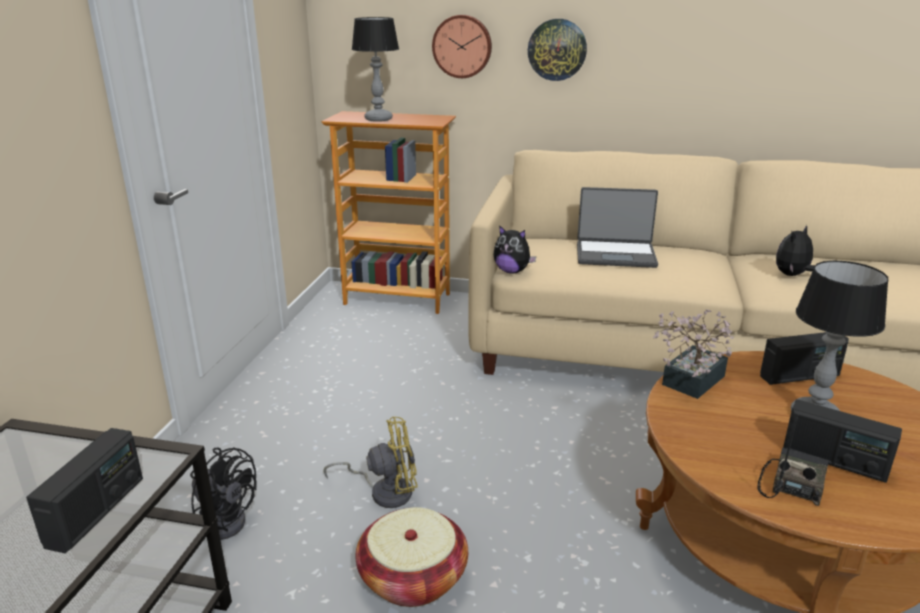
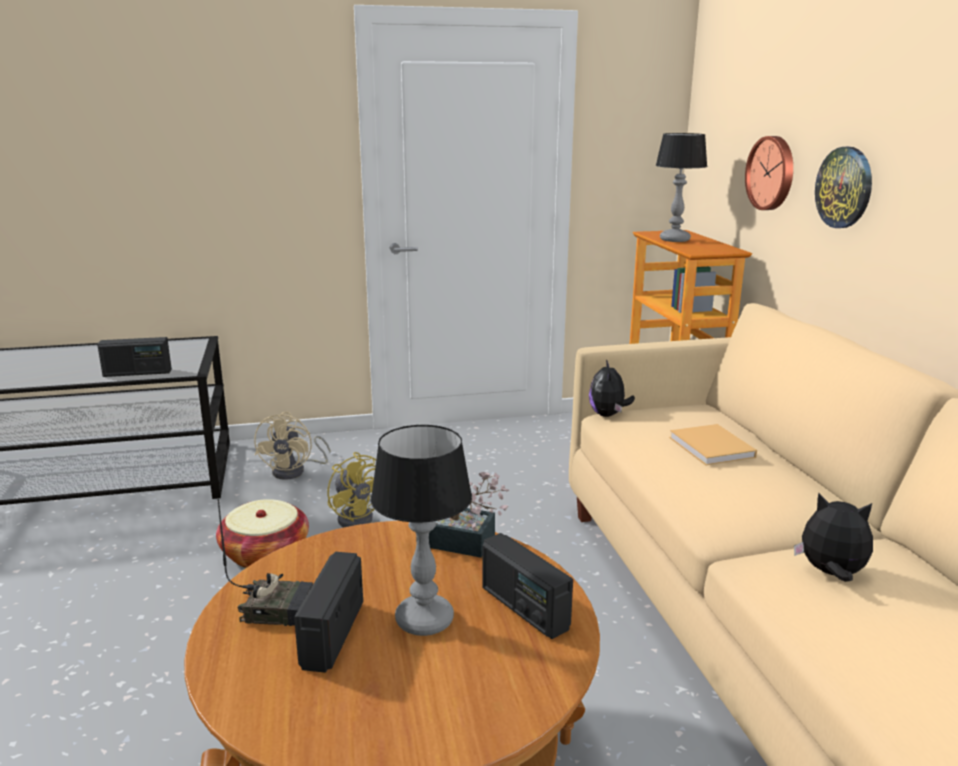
camera: 65 degrees right, 5 degrees down
black fan [190,448,257,540] -> beige fan [254,412,330,480]
laptop [577,187,658,268] -> beige book [669,424,757,466]

